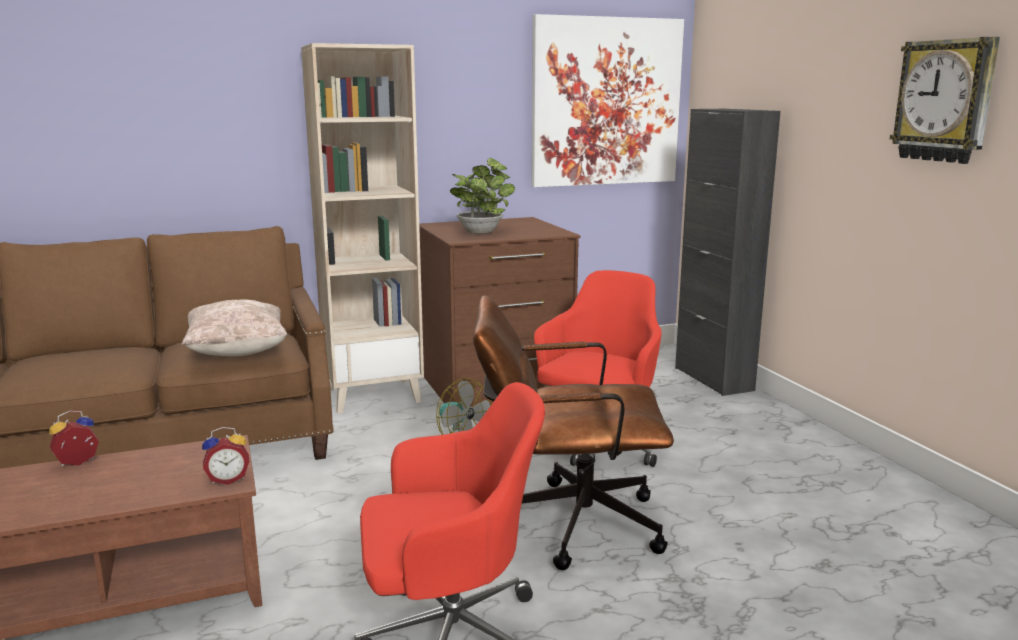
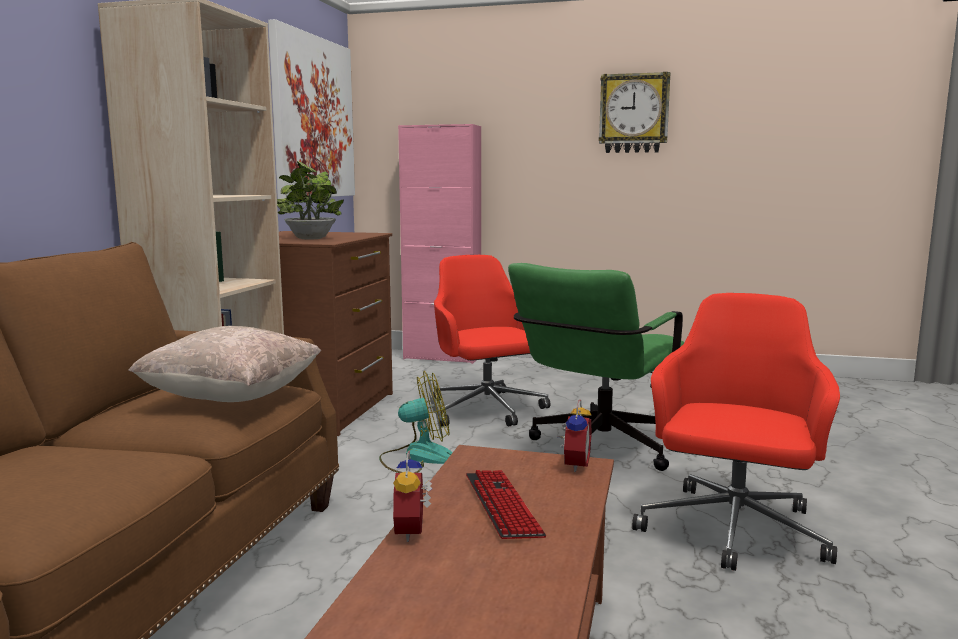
camera: 55 degrees left, 5 degrees down
brown office chair [473,295,674,570] -> green office chair [508,263,684,471]
black cabinet [675,109,781,396] -> pink cabinet [398,124,481,364]
none -> keyboard [466,470,546,539]

